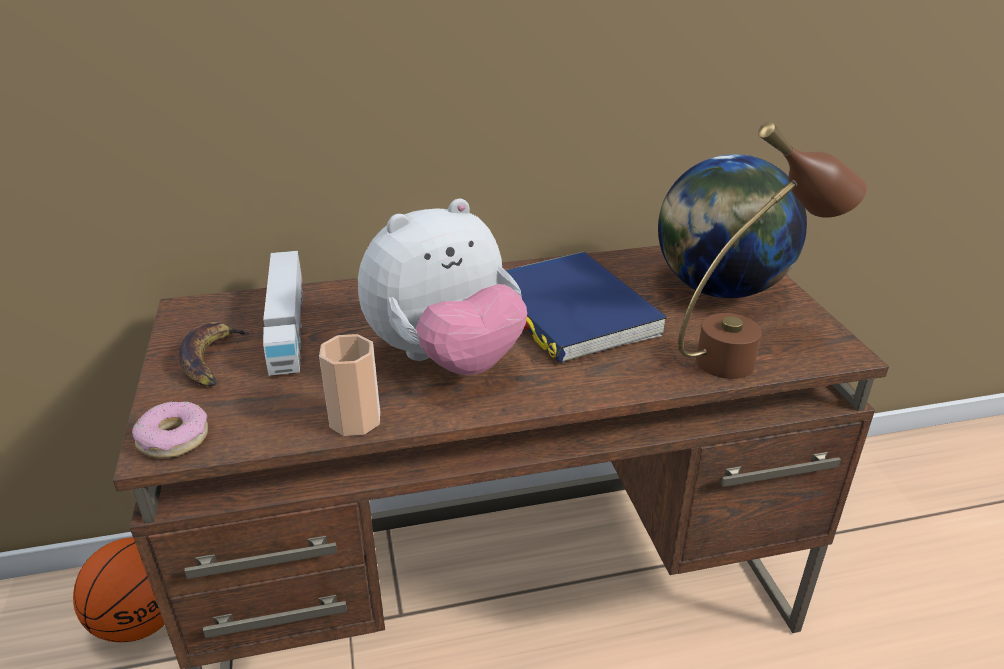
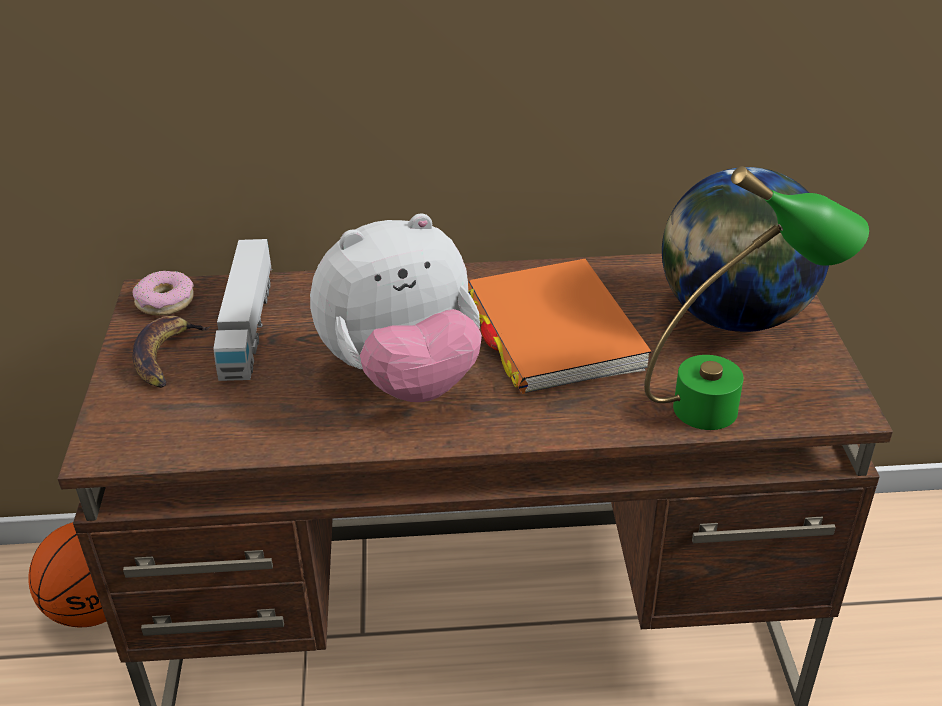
camera: 10 degrees right, 5 degrees up
donut [132,401,208,458] -> donut moved to [133,271,194,316]
cup [319,334,380,436] -> none
blue book [505,252,667,363] -> orange book [468,259,652,394]
brown table lamp [678,122,867,379] -> green table lamp [644,166,869,430]

